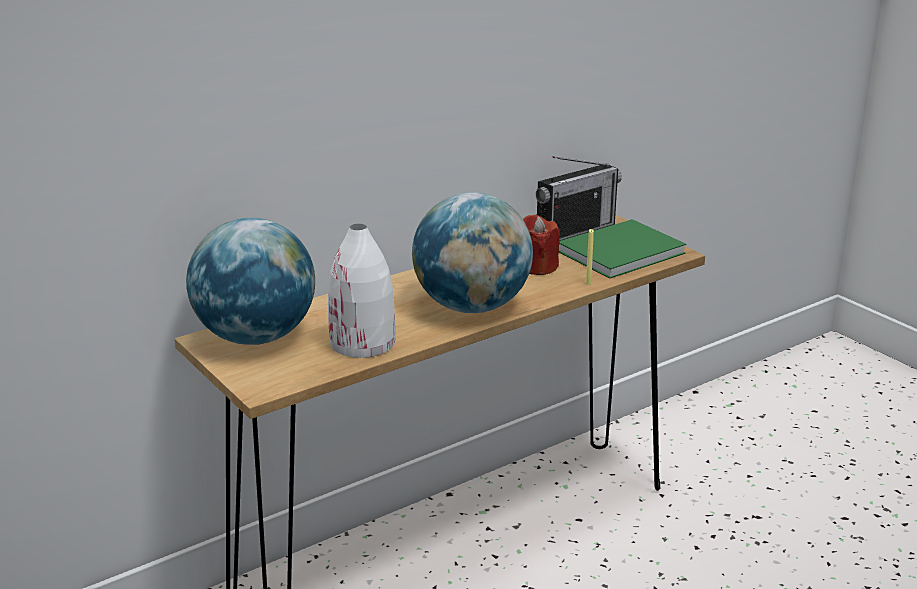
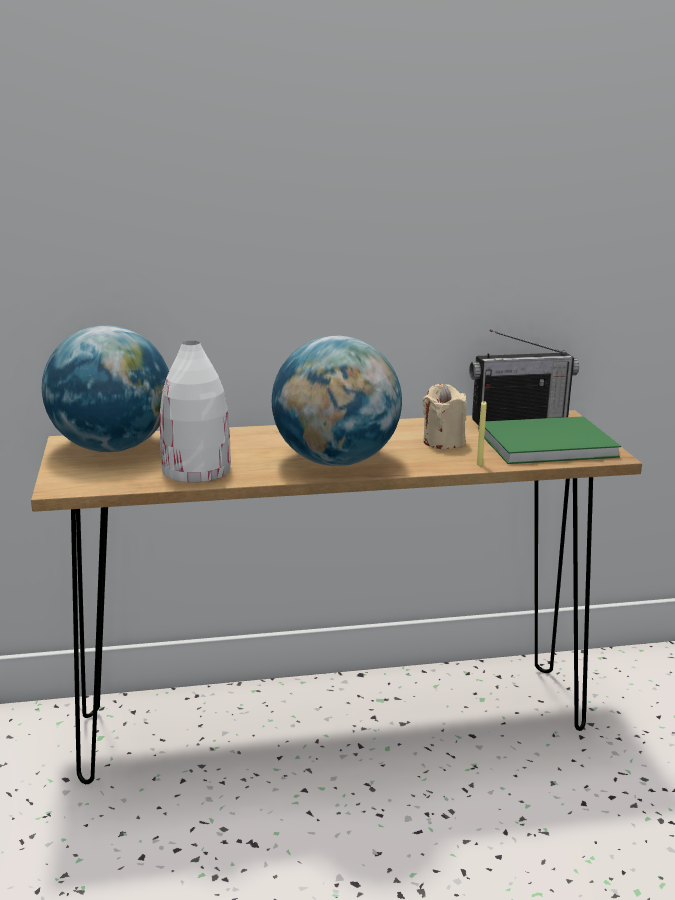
camera: 25 degrees right, 5 degrees down
red candle [523,215,560,275] -> beige candle [422,384,467,449]

